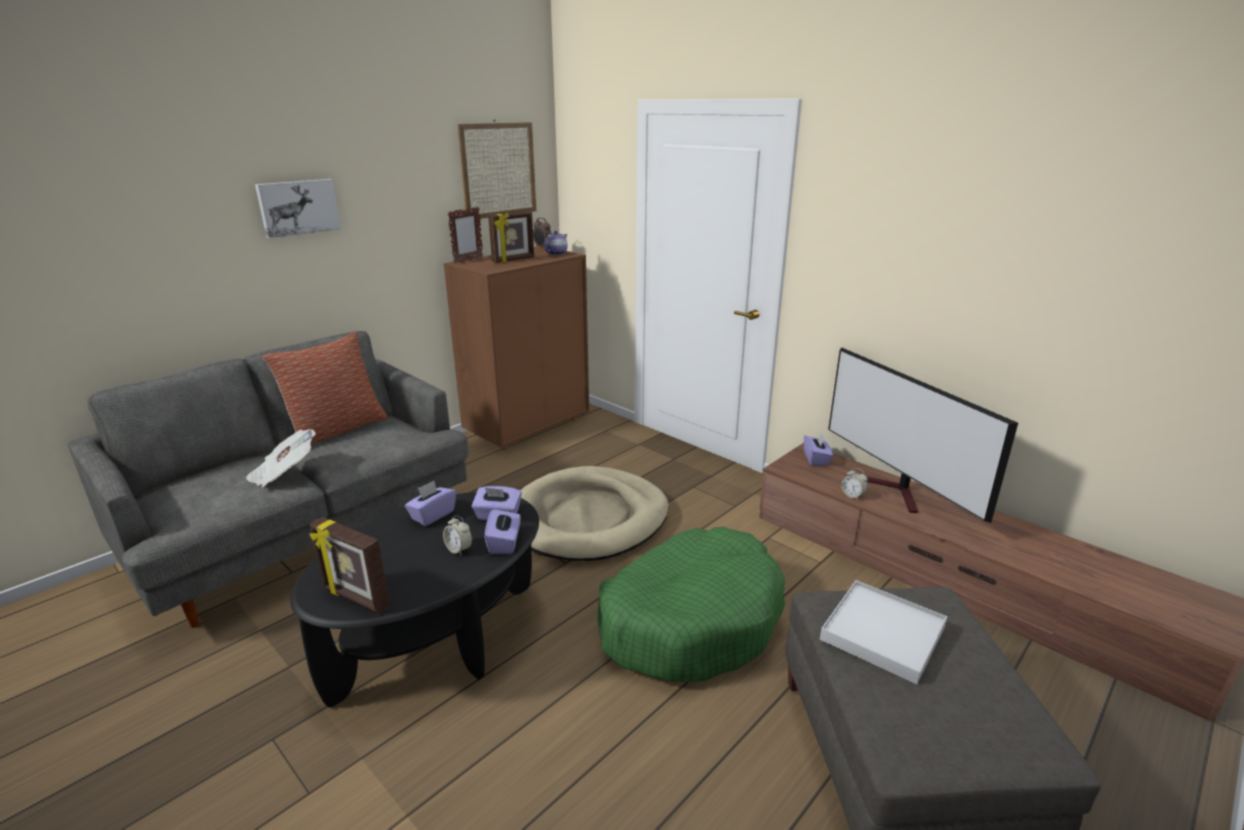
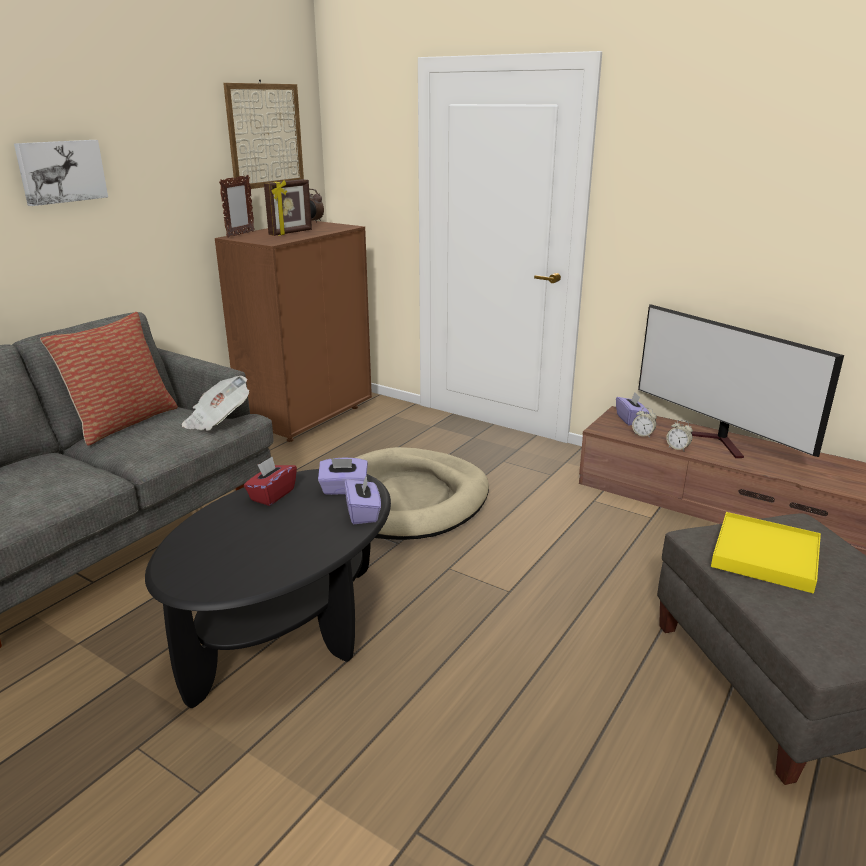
camera: 10 degrees left, 0 degrees up
newspaper [246,429,316,487] -> newspaper moved to [182,376,249,431]
picture frame [309,517,390,614] -> none
purple tissue box [405,481,456,526] -> red tissue box [244,457,297,506]
alarm clock [443,515,472,555] -> alarm clock moved to [632,407,657,438]
teapot [544,231,568,255] -> none
green dog bed [597,527,785,682] -> none
white tray [820,580,947,684] -> yellow tray [711,512,821,594]

